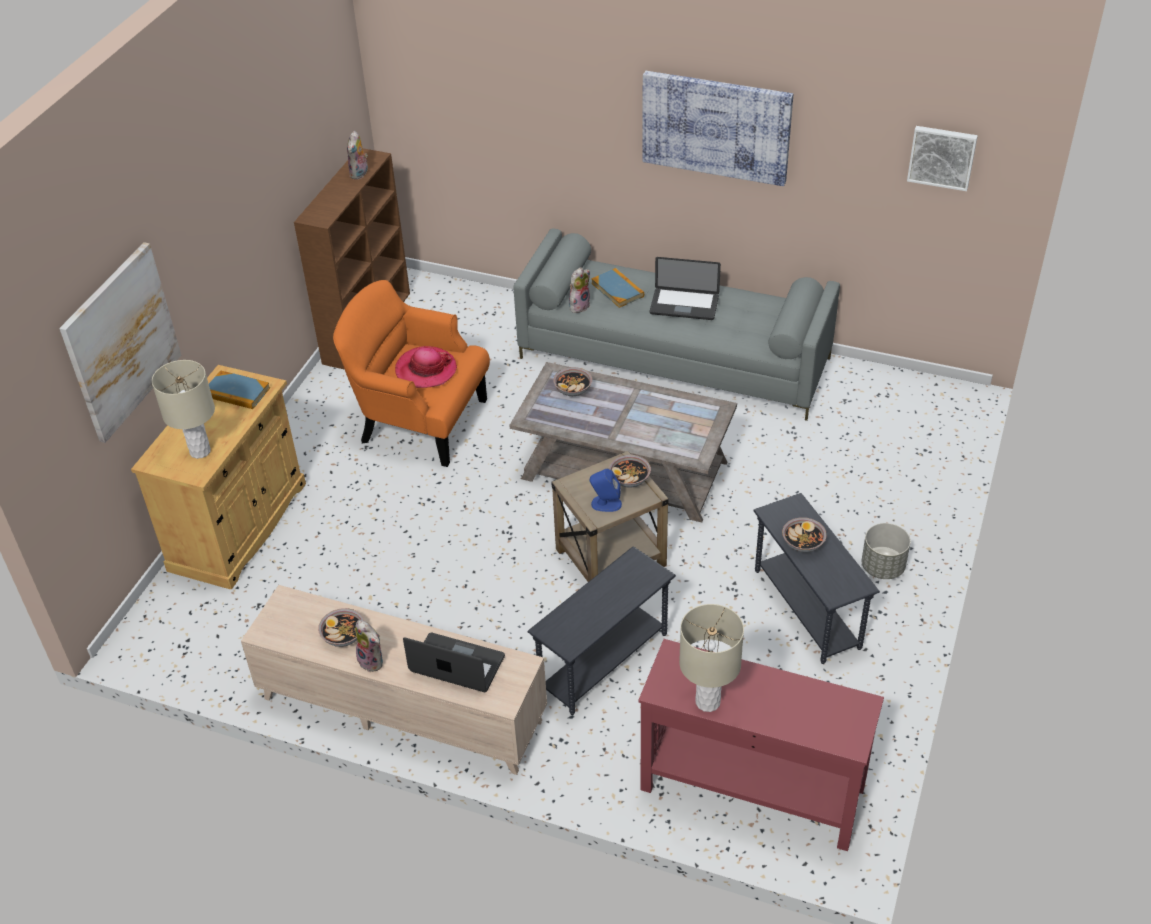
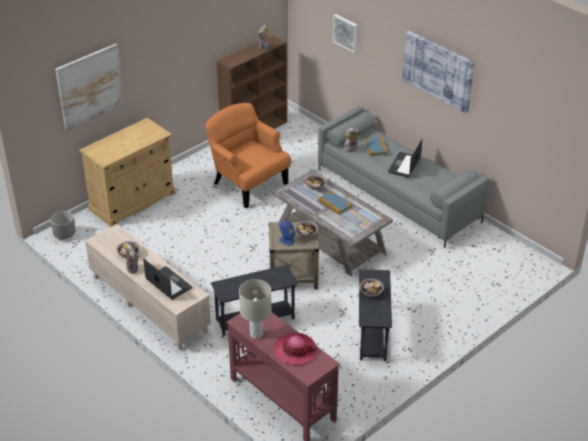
camera: 25 degrees right, 5 degrees down
beige table lamp [152,360,215,459] -> none
book [209,370,270,409] -> book moved to [318,191,352,215]
hat [395,346,457,388] -> hat moved to [274,332,317,366]
laptop [650,257,721,320] -> laptop turned 75 degrees clockwise [388,139,422,178]
grey planter [862,523,911,579] -> grey planter moved to [50,211,76,239]
picture [907,126,978,191] -> picture moved to [333,14,358,53]

